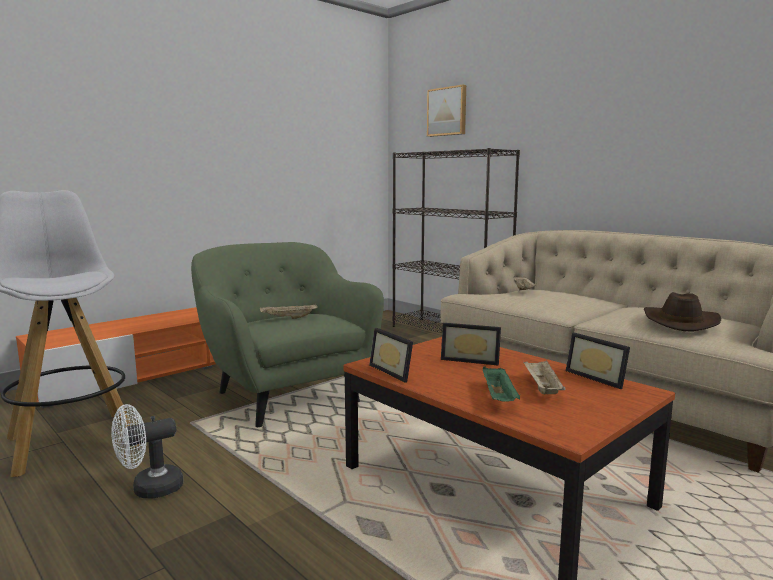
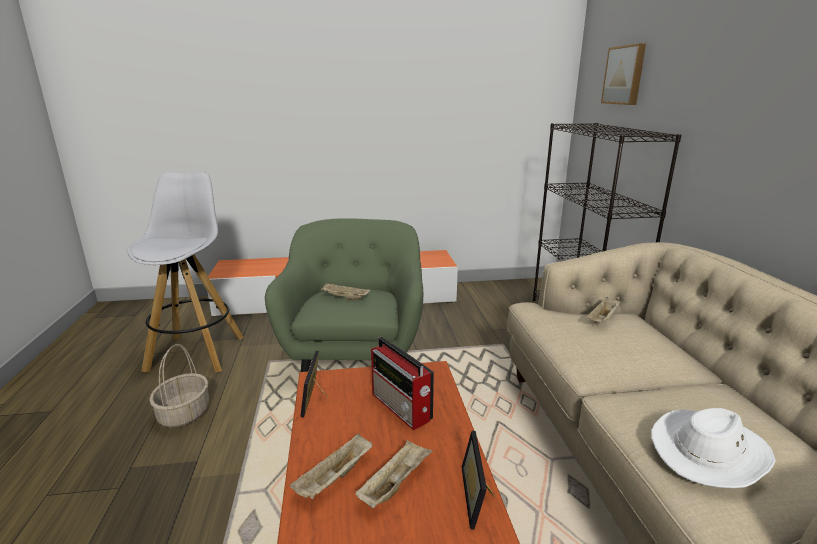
camera: 35 degrees right, 10 degrees up
white fan [111,404,183,498] -> basket [149,344,209,428]
picture frame [441,323,501,366] -> radio [371,337,434,430]
green tray [483,366,520,402] -> beige tray [290,434,373,499]
brown hat [644,292,721,331] -> white hat [651,408,776,488]

